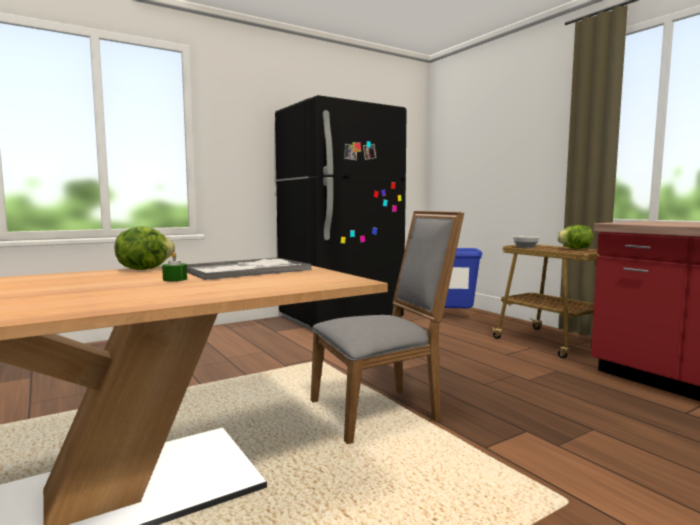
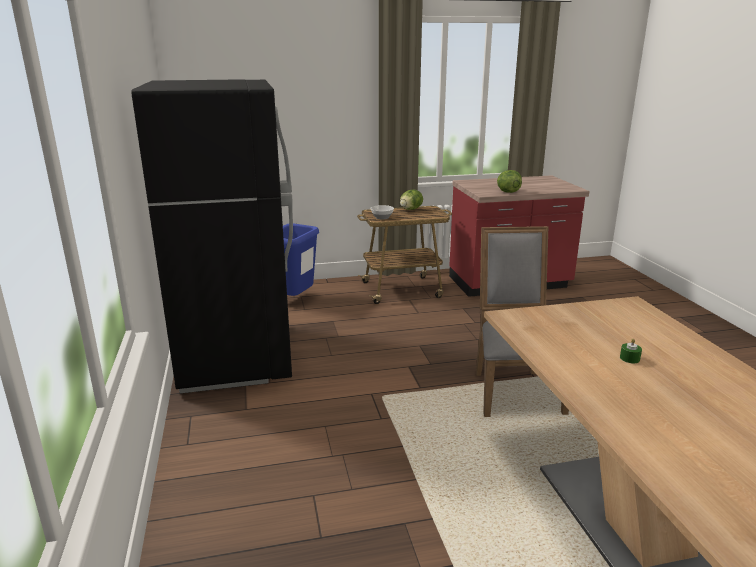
camera: 70 degrees left, 15 degrees up
lettuce [115,226,175,270] -> lettuce moved to [497,170,522,193]
tray [187,257,311,280] -> none

